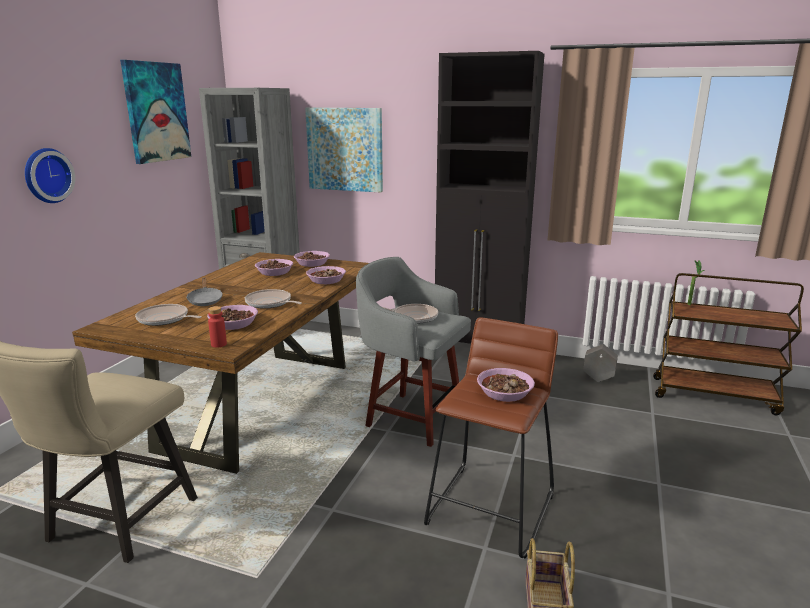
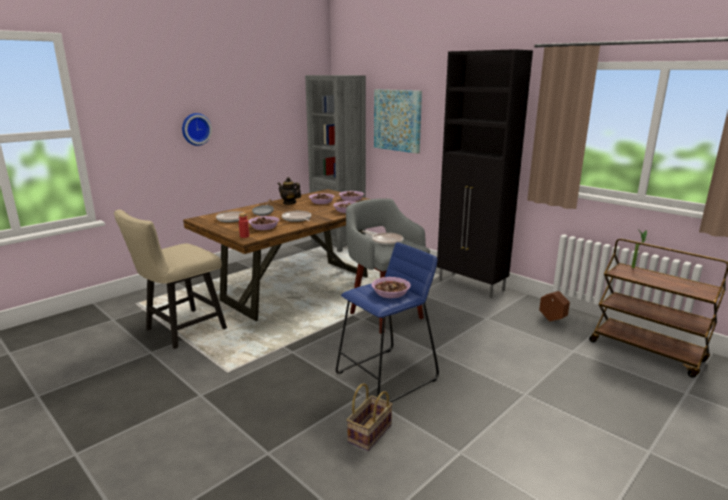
camera: 25 degrees right, 0 degrees up
picture [120,60,191,164] -> none
brown stool [424,317,558,558] -> blue stool [336,242,439,402]
grey planter [583,344,618,382] -> brown planter [539,291,570,321]
none -> teapot [277,177,301,205]

